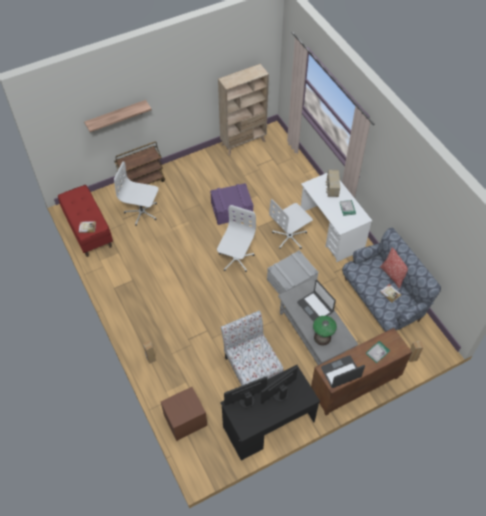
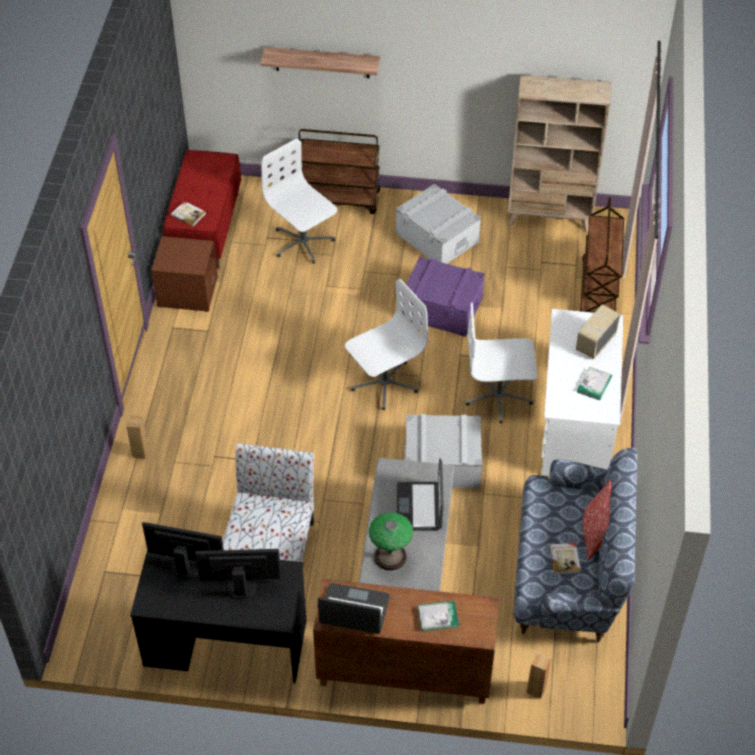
camera: 35 degrees right, 5 degrees down
brown nightstand [161,387,207,441] -> brown nightstand moved to [151,236,218,312]
none -> grey storage box [395,184,481,264]
none -> brown cart [580,197,624,313]

